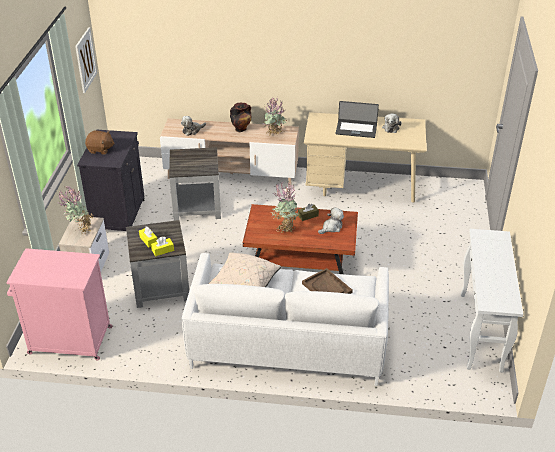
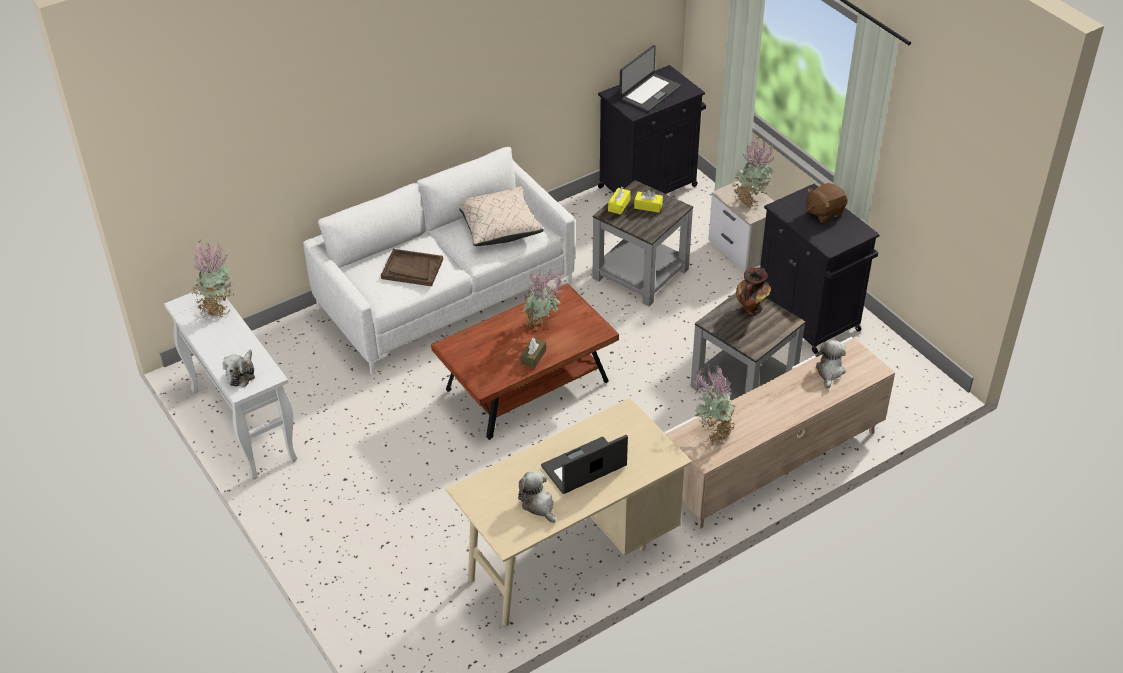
camera: 140 degrees right, 5 degrees up
pink cabinet [6,248,112,360] -> black cabinet [598,65,706,194]
picture [75,27,97,93] -> none
vase [230,103,251,132] -> vase moved to [736,267,771,315]
plush toy [318,207,344,234] -> plush toy moved to [223,350,255,387]
none -> potted plant [190,241,236,318]
none -> laptop [619,45,681,112]

